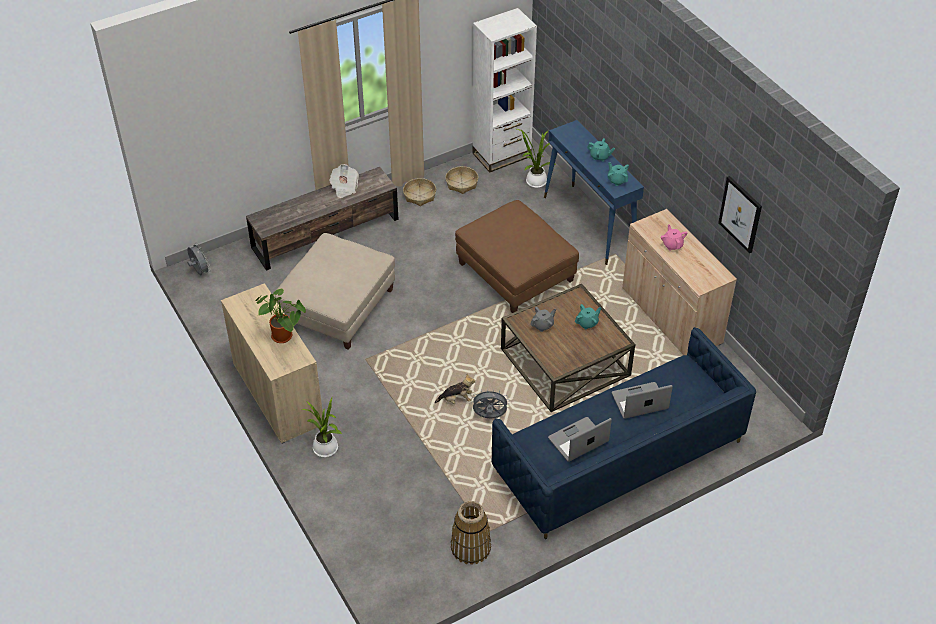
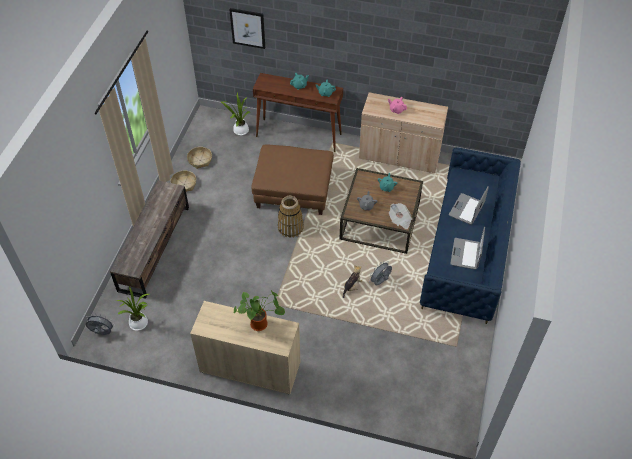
camera: 45 degrees left, 5 degrees up
beige ottoman [274,233,395,350] -> none
potted plant [300,397,342,457] -> potted plant moved to [116,287,149,331]
newspaper [329,164,359,198] -> newspaper moved to [389,203,413,229]
basket [451,501,491,565] -> basket moved to [278,196,304,238]
white bookcase [473,8,537,173] -> none
blue console table [544,120,644,265] -> brown console table [253,73,343,152]
picture [718,176,762,253] -> picture moved to [229,8,265,49]

